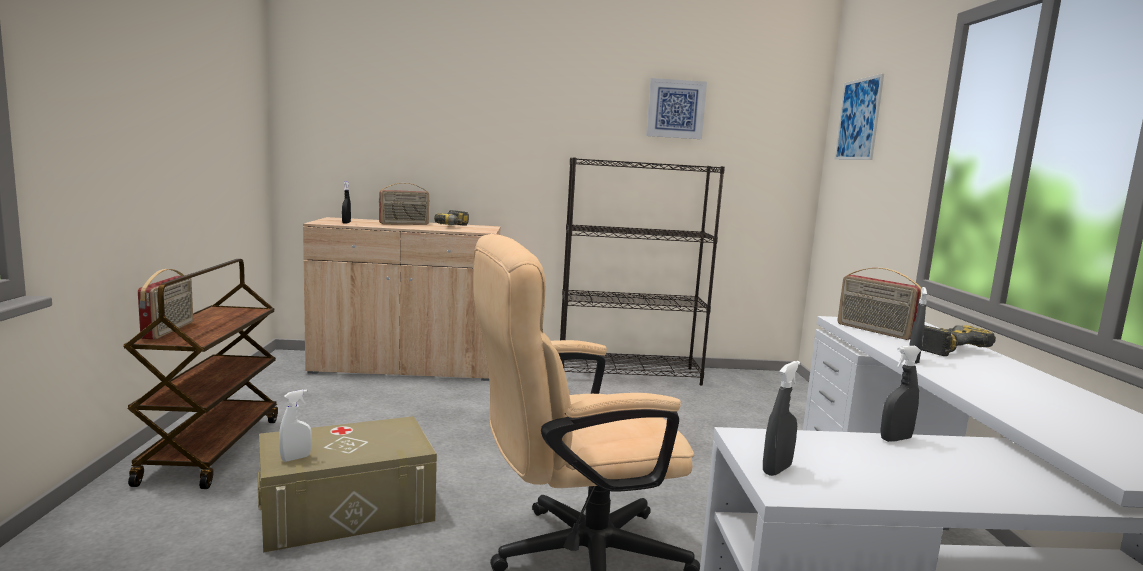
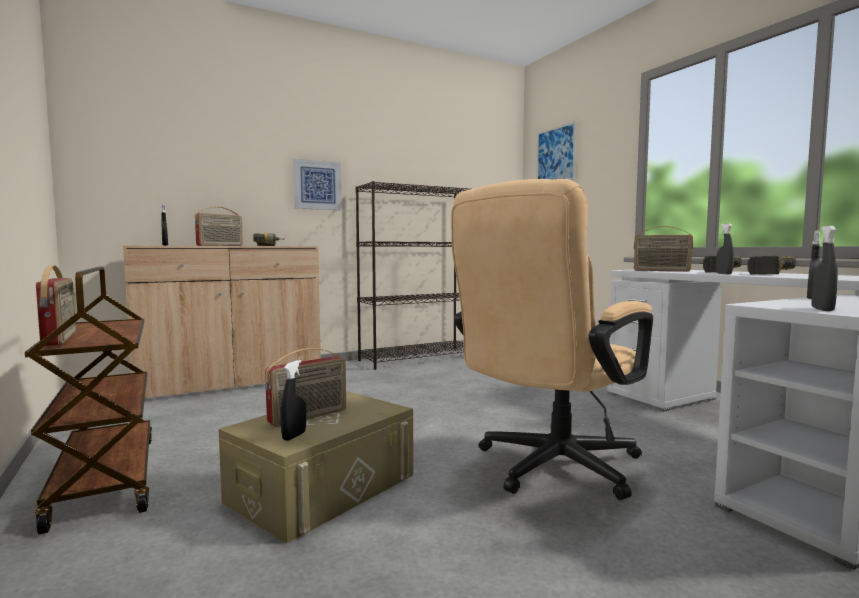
camera: 25 degrees left, 5 degrees down
white spray bottle [279,389,312,462] -> black spray bottle [280,360,306,441]
picture [646,78,707,139] -> picture moved to [293,159,342,210]
none -> radio [265,348,346,426]
none -> power drill [748,256,796,274]

